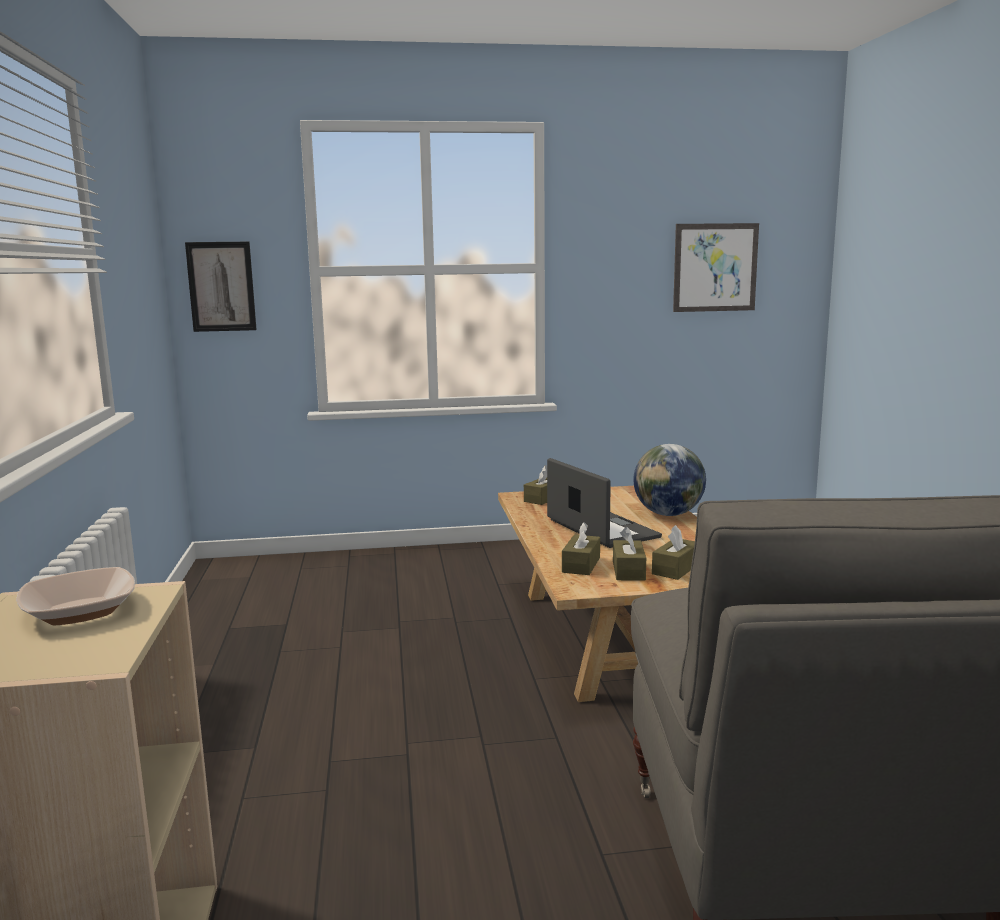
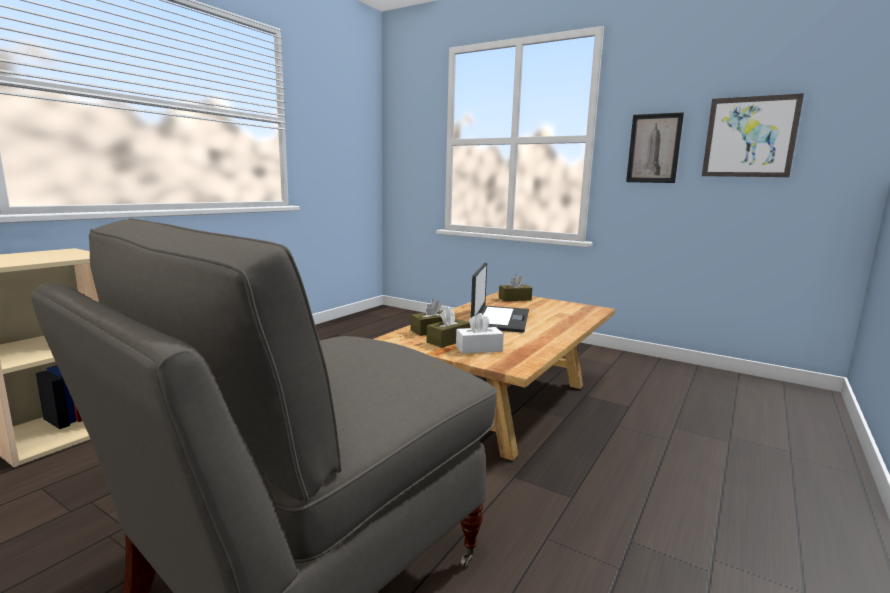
camera: 40 degrees right, 0 degrees up
bowl [16,567,135,625] -> none
picture [185,242,257,332] -> picture moved to [626,112,684,183]
globe [633,444,706,516] -> none
brown tissue box [652,525,695,580] -> white tissue box [456,313,504,354]

